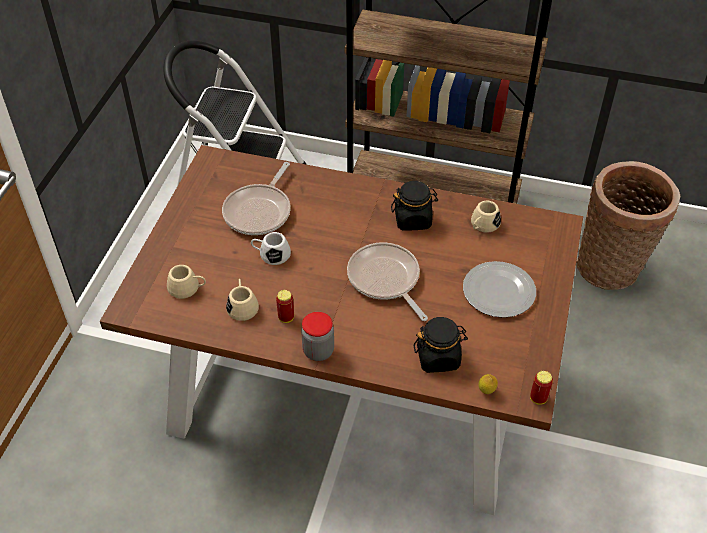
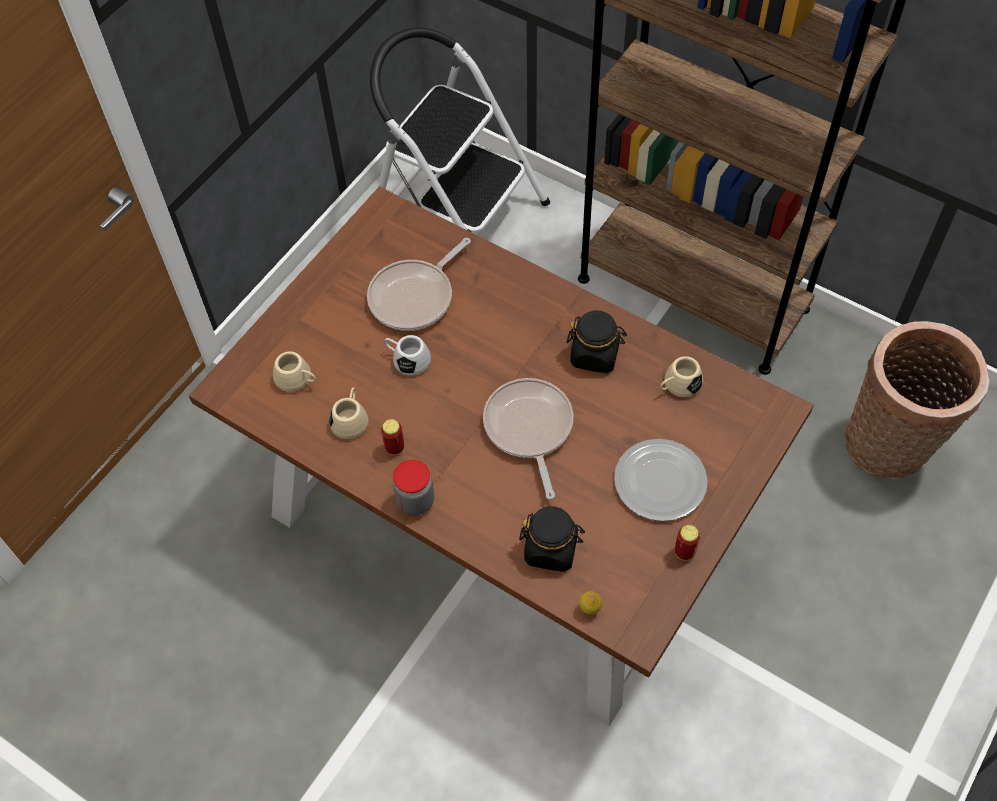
camera: 20 degrees right, 10 degrees up
can [530,371,553,405] -> can moved to [675,525,700,561]

